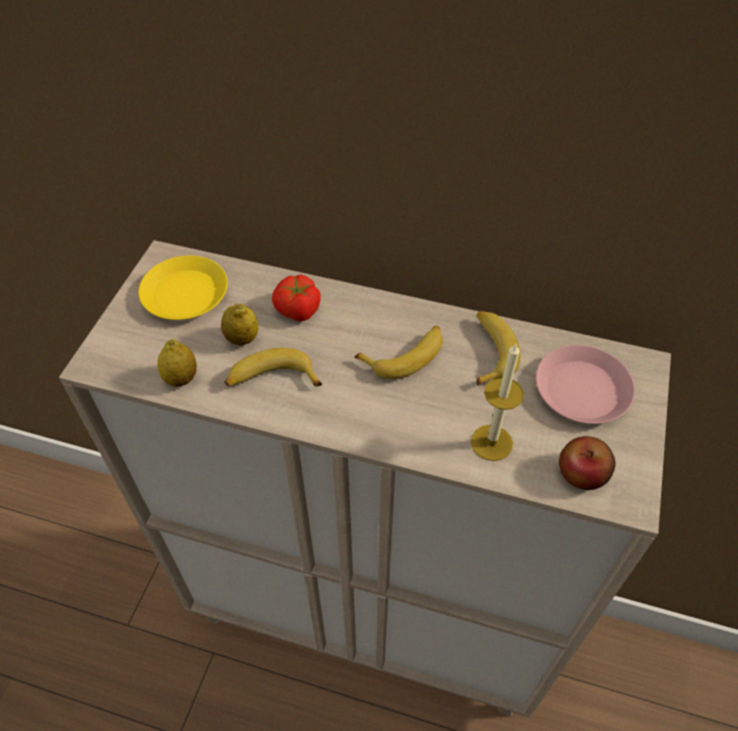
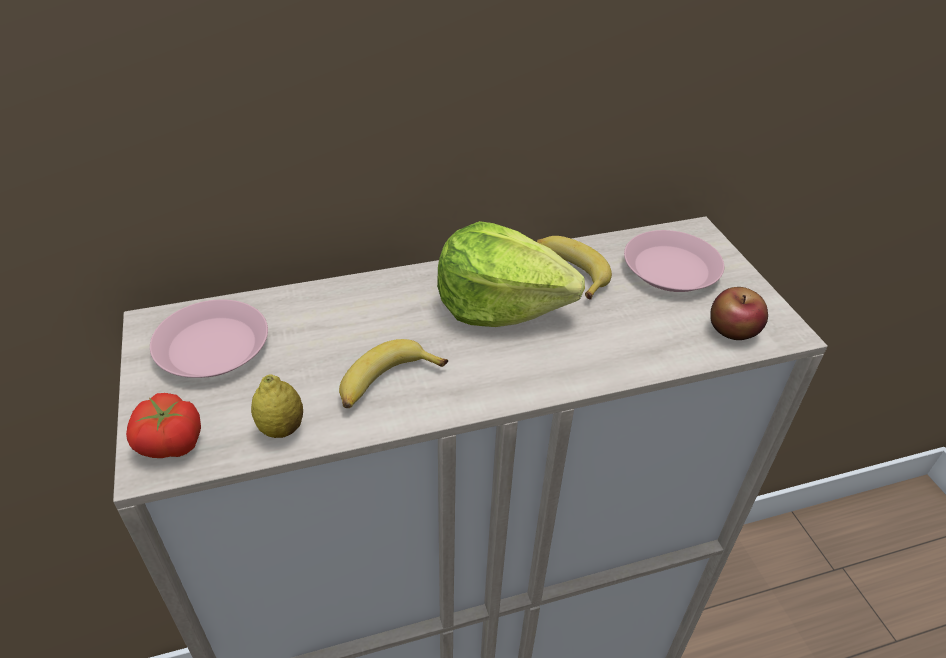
camera: 35 degrees left, 10 degrees down
yellow plate [138,255,228,320] -> pink plate [150,300,268,378]
lemon [221,304,259,345] -> none
tomato [272,274,321,321] -> tomato moved to [126,393,201,458]
banana [354,326,443,379] -> lettuce [437,221,585,327]
candle [471,344,524,461] -> none

